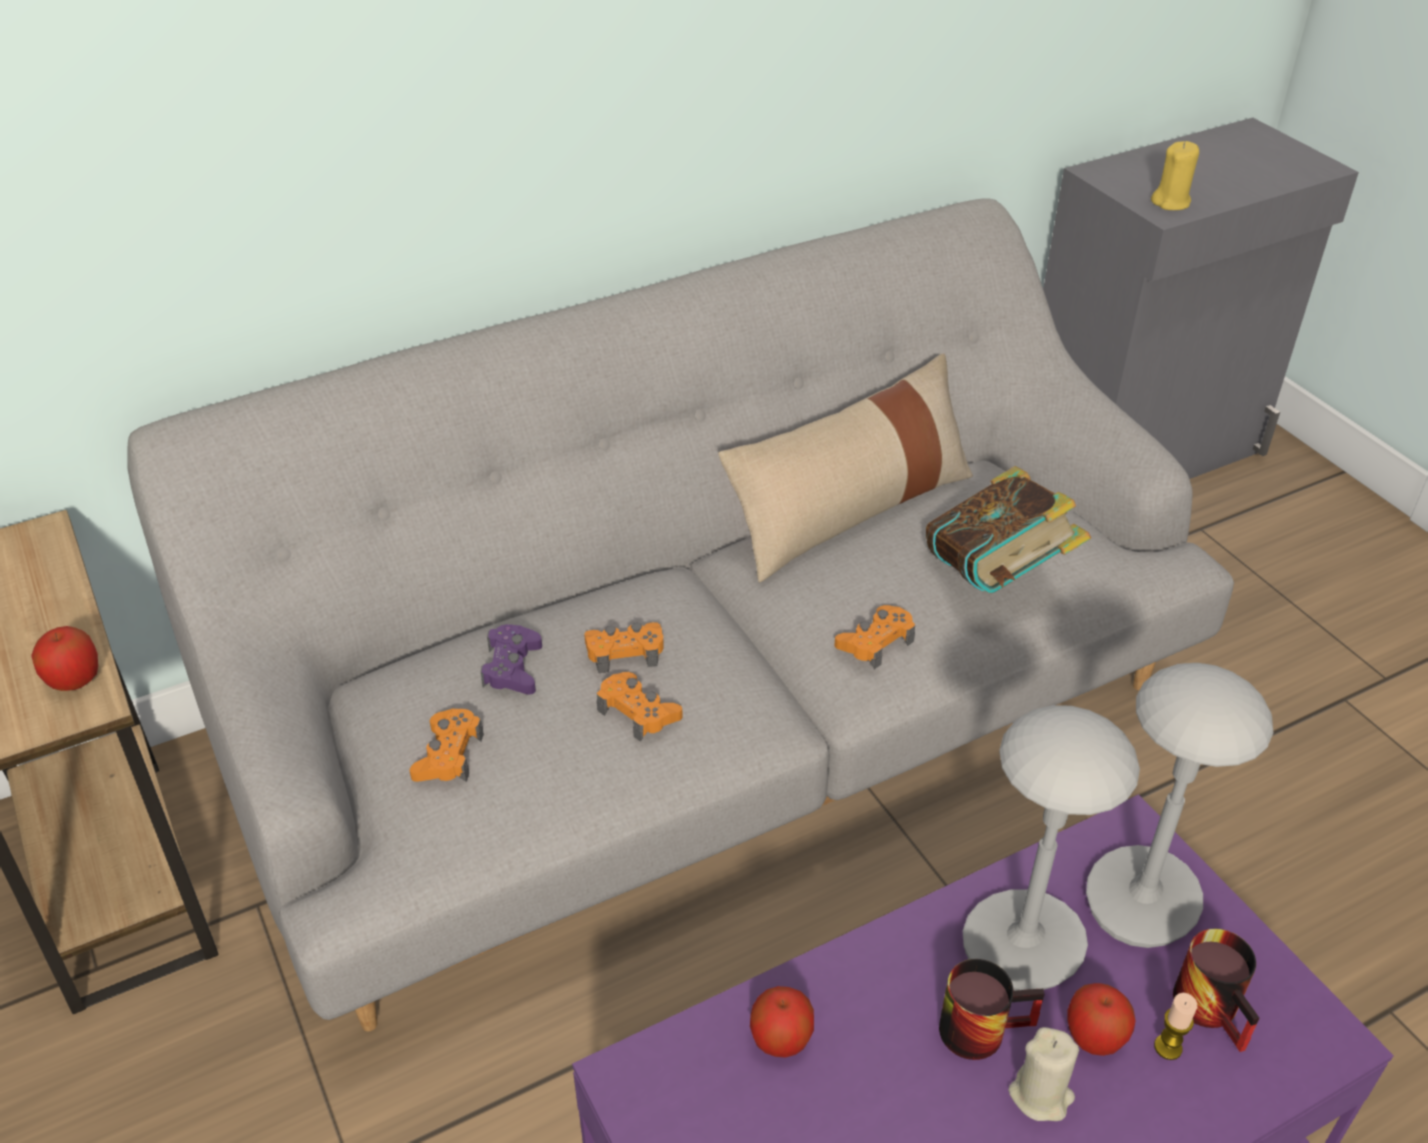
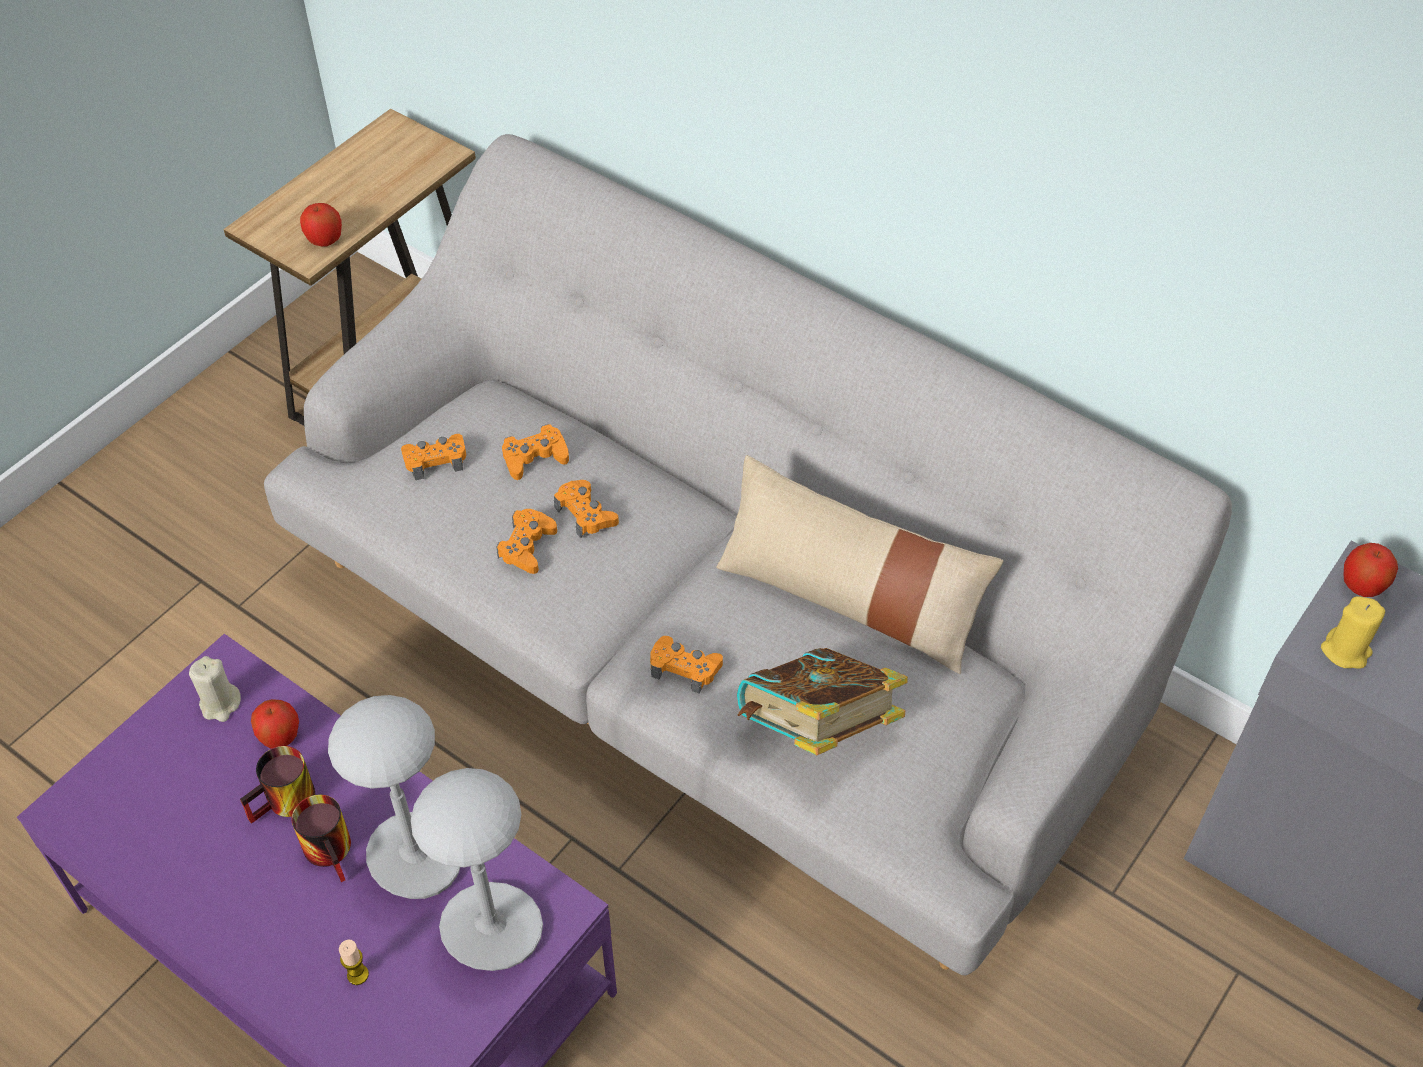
camera: 65 degrees right, 10 degrees up
purple game controller [481,624,542,694] -> orange game controller [502,424,569,480]
beige candle [1008,1027,1079,1121] -> beige candle moved to [189,656,241,722]
apple [1068,983,1136,1056] -> apple moved to [1344,543,1398,597]
mug [1173,929,1259,1052] -> mug moved to [240,746,315,823]

